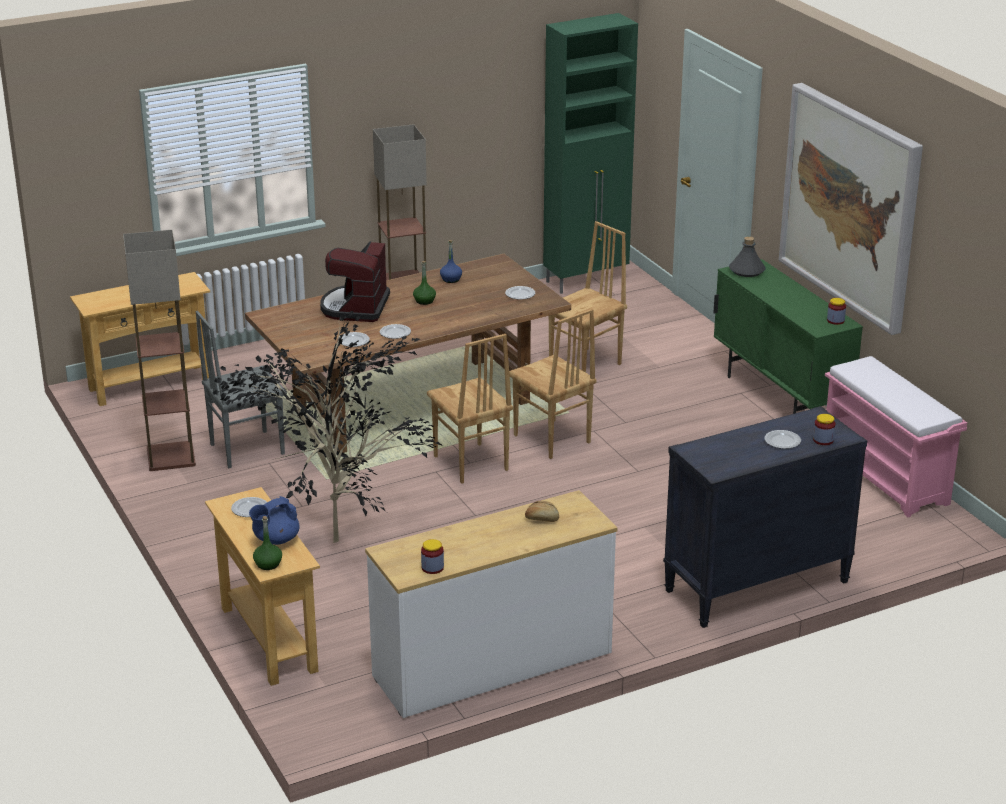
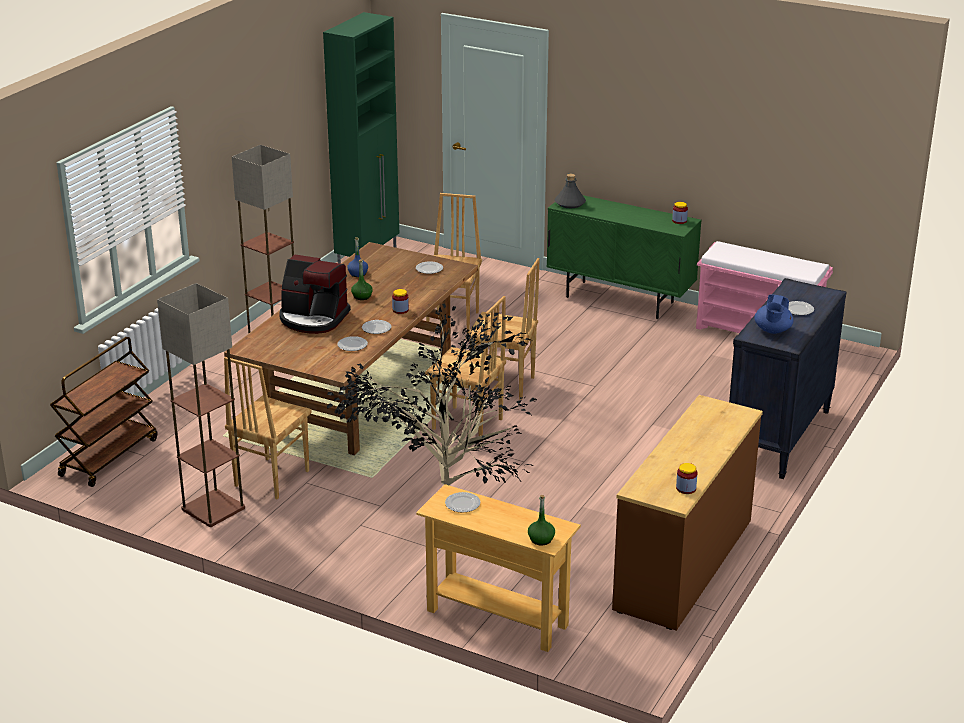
camera: 35 degrees left, 0 degrees up
beige console table [70,272,210,406] -> brown cart [50,337,158,487]
grey chair [196,311,287,468] -> brown chair [224,357,312,499]
blue teapot [249,496,299,545] -> blue teapot moved to [754,294,793,334]
coffee machine [320,241,390,322] -> coffee machine turned 45 degrees counterclockwise [279,254,351,334]
white dresser [365,490,618,718] -> brown dresser [612,395,763,631]
bread [525,501,559,522] -> none
picture [779,83,923,335] -> none
jar [813,414,835,445] -> jar moved to [392,289,409,314]

